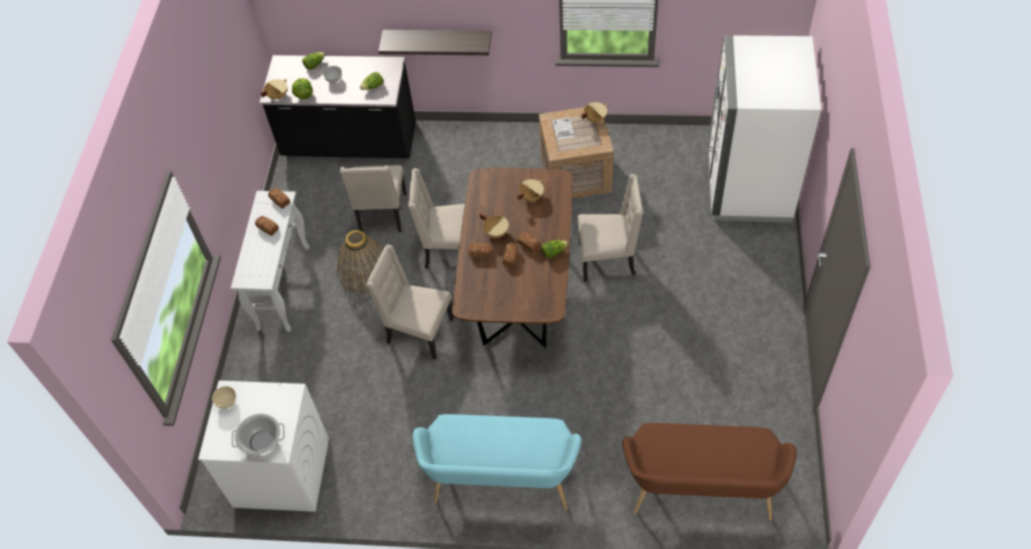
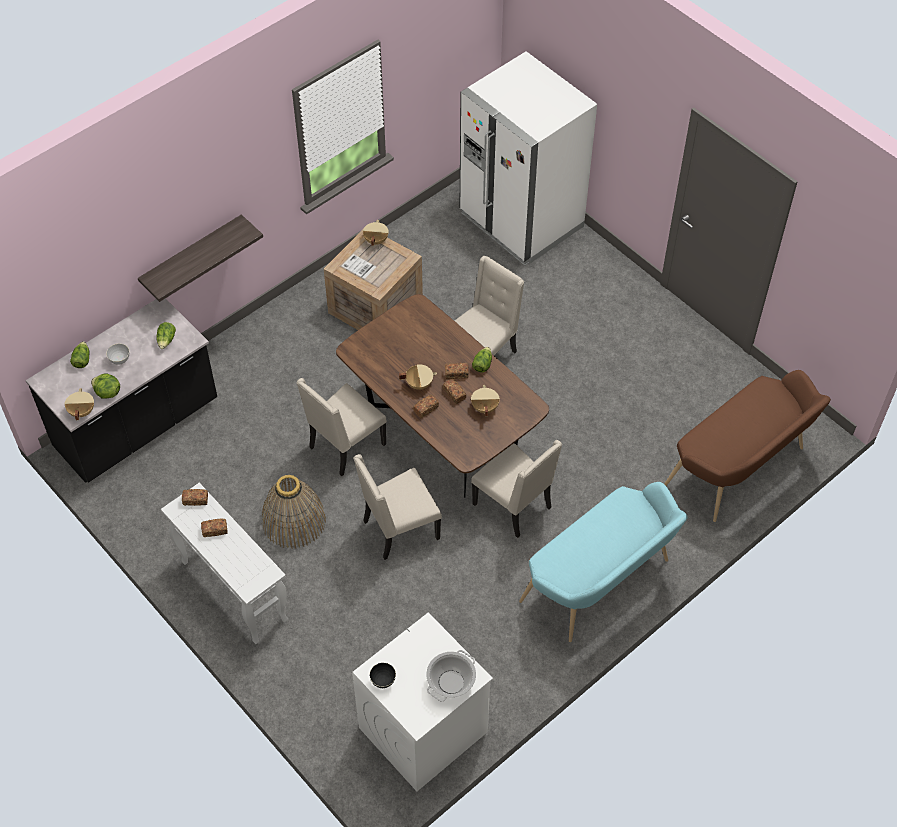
camera: 50 degrees left, 0 degrees up
beige bowl [212,386,236,409] -> black bowl [370,662,396,688]
beige chair [340,165,407,232] -> beige chair moved to [471,440,562,538]
beige cooking pot [517,179,544,202] -> beige cooking pot moved to [471,385,500,416]

